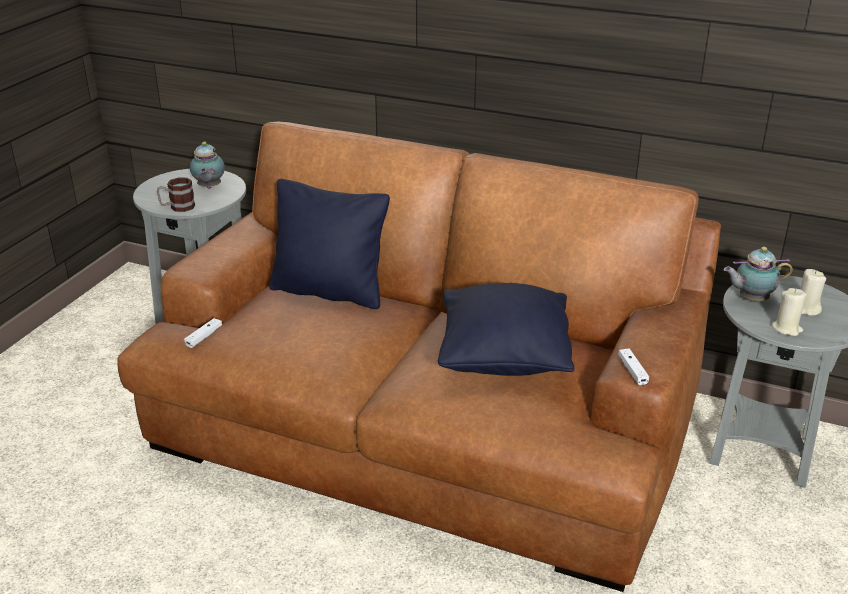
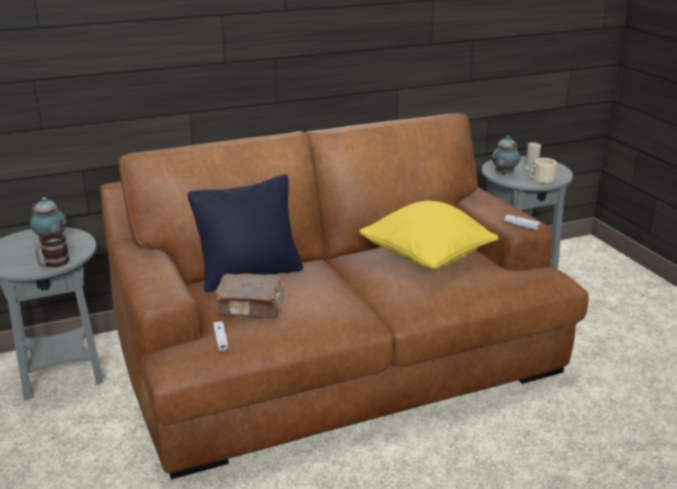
camera: 45 degrees left, 5 degrees down
black pillow [438,283,574,376] -> yellow pillow [360,201,499,270]
beige candle [772,288,806,336] -> beige mug [530,158,557,183]
none -> brown book [214,274,284,318]

